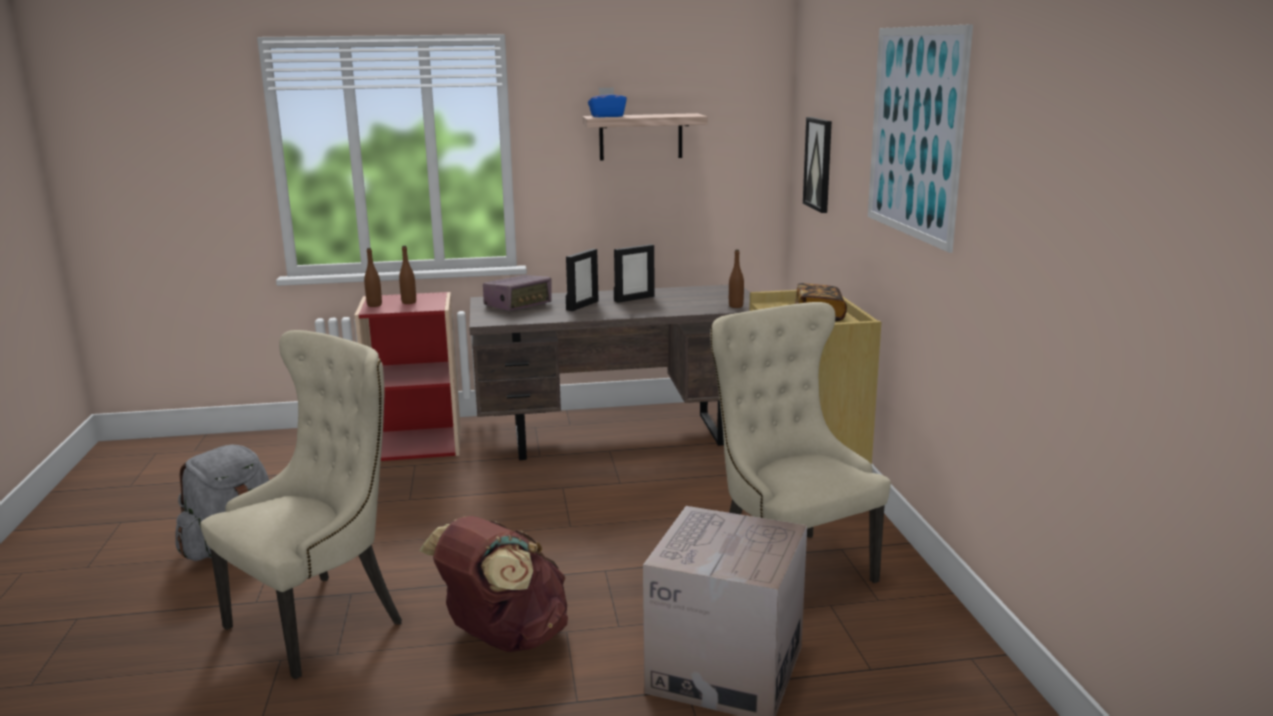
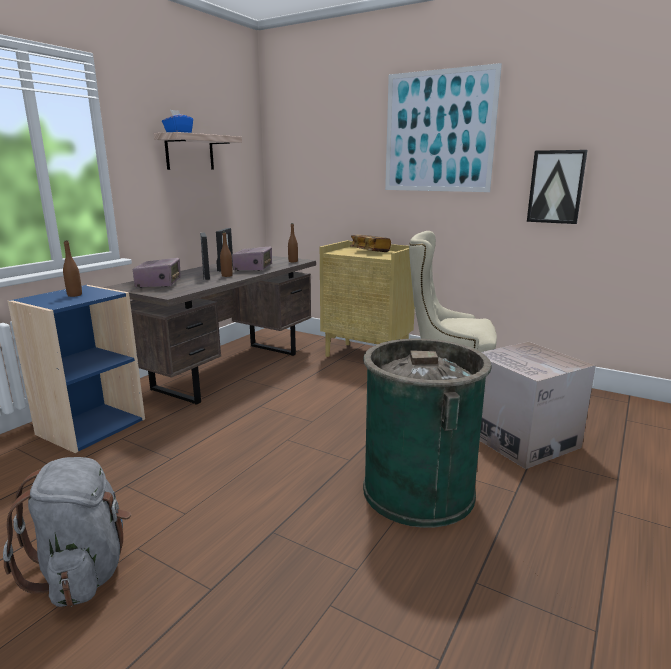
camera: 50 degrees left, 0 degrees up
beige chair [200,330,402,679] -> none
red bookcase [354,292,461,461] -> blue bookcase [8,285,145,453]
brown bottle [364,248,382,307] -> brown bottle moved to [220,232,233,277]
brown backpack [419,516,568,652] -> green trash can [363,339,492,528]
picture [803,117,832,213] -> picture moved to [527,150,588,224]
none -> radio [232,247,272,271]

